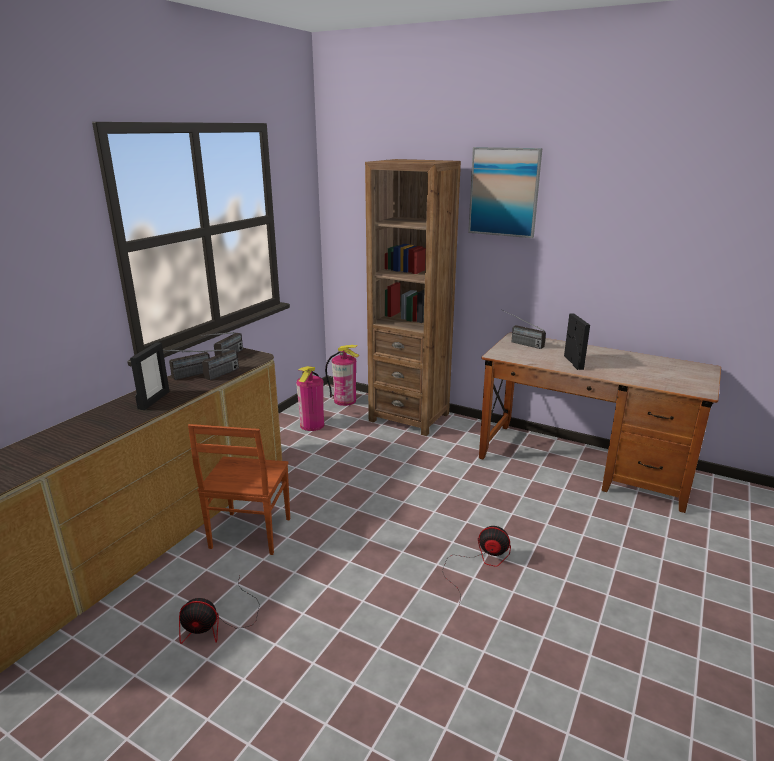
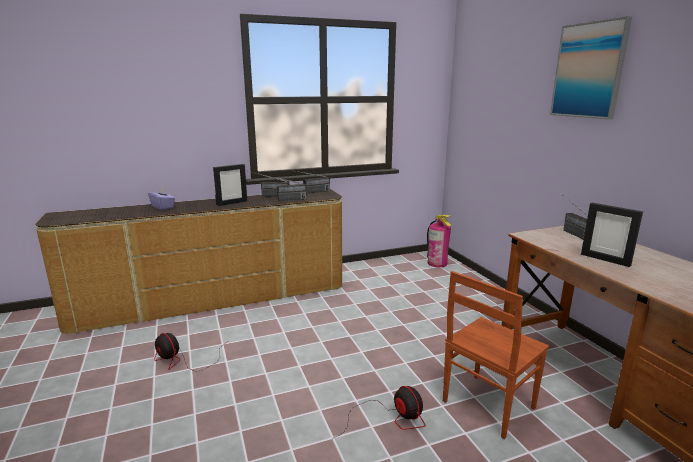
camera: 40 degrees right, 5 degrees down
brown chair [188,424,290,555] -> brown chair moved to [443,271,549,439]
fire extinguisher [296,366,324,431] -> none
brown bookcase [365,159,461,436] -> none
picture frame [564,313,590,370] -> picture frame turned 105 degrees clockwise [581,203,643,267]
none -> purple tissue box [148,186,175,210]

